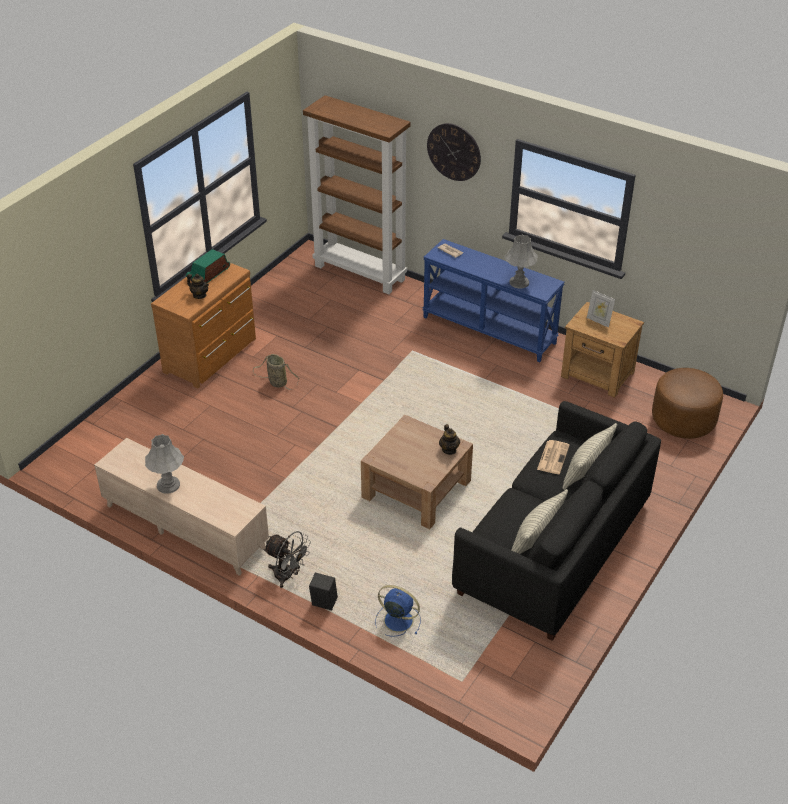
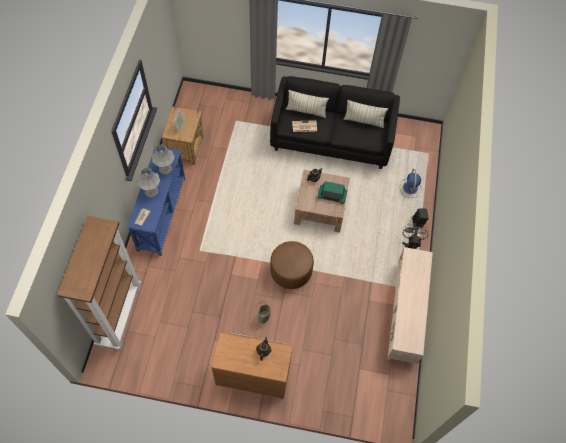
camera: 115 degrees left, 20 degrees up
grey table lamp [145,434,184,494] -> grey table lamp moved to [137,167,160,198]
radio [186,249,230,283] -> radio moved to [318,181,347,204]
wall clock [427,123,481,181] -> none
brown ottoman [652,368,723,439] -> brown ottoman moved to [270,241,314,289]

